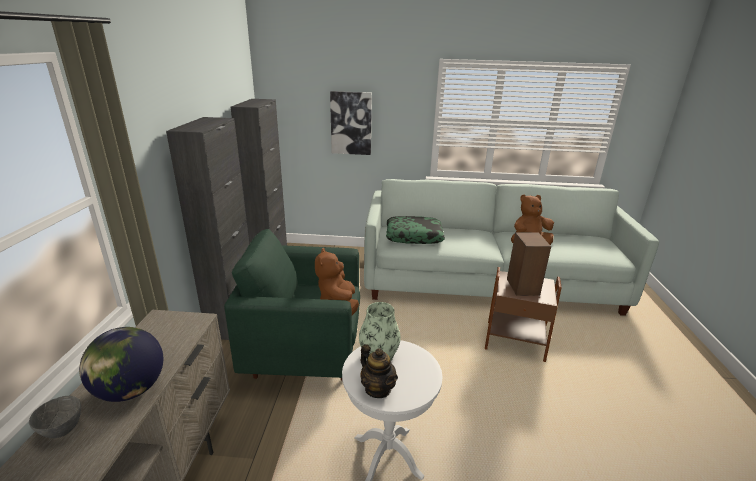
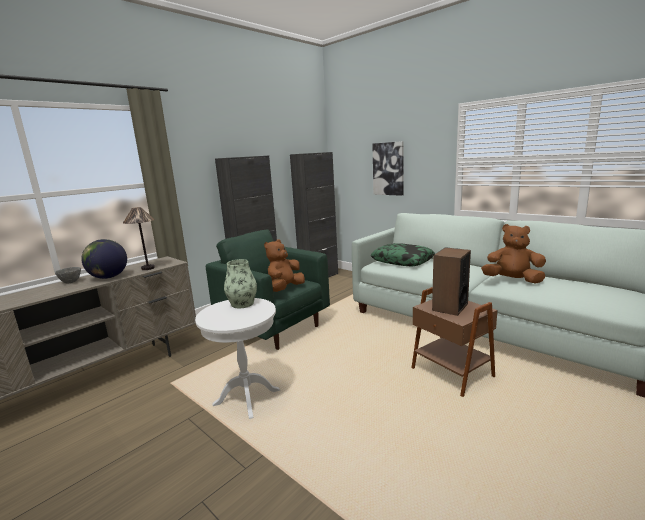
camera: 40 degrees right, 10 degrees down
teapot [360,344,398,398] -> none
none -> table lamp [123,207,155,270]

